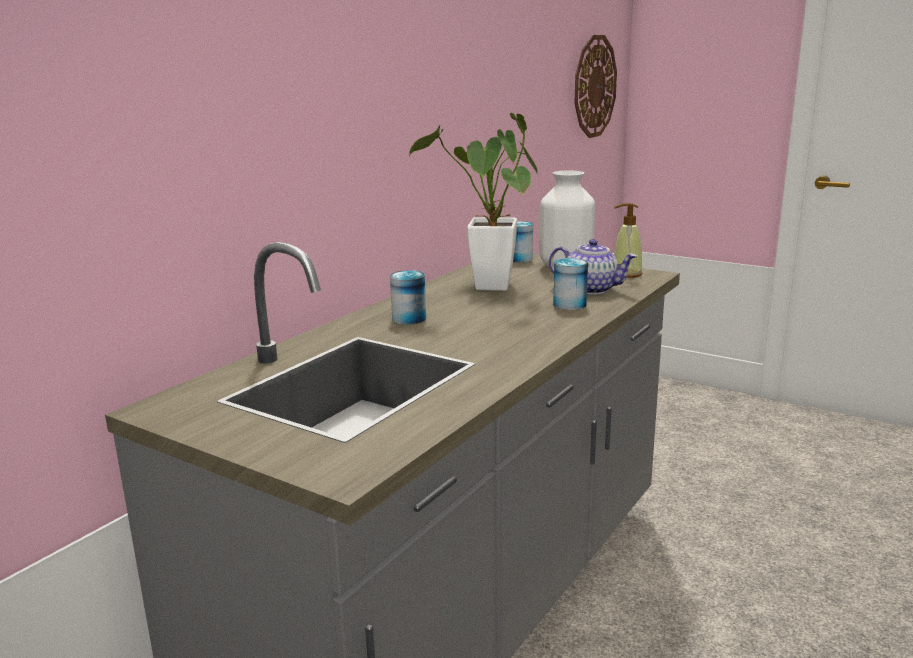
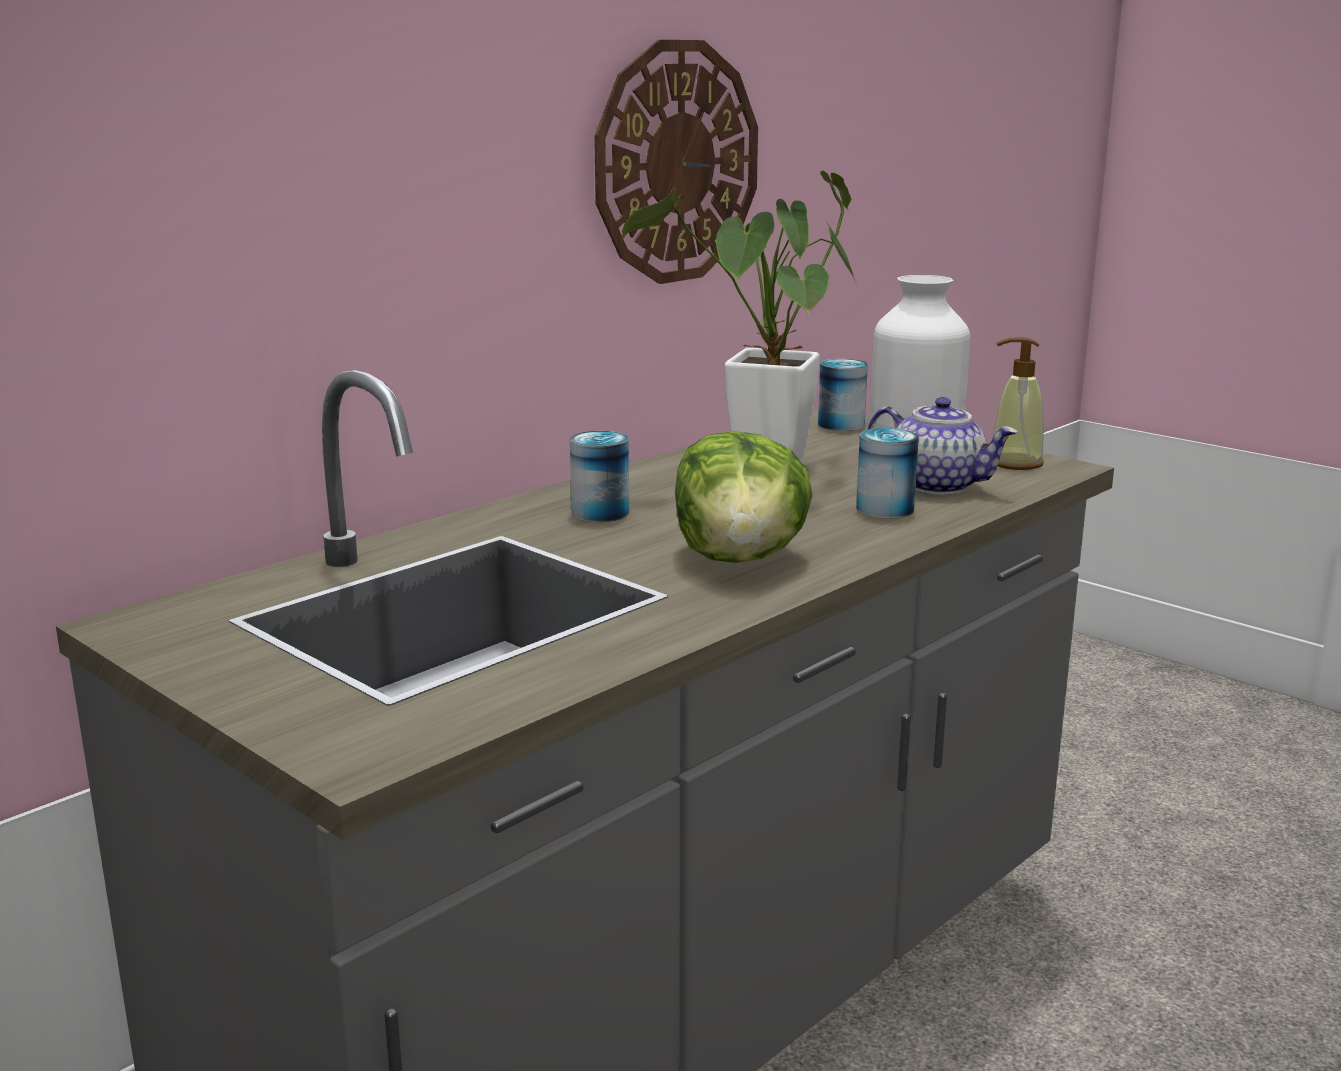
camera: 10 degrees right, 0 degrees up
wall clock [574,35,617,138] -> wall clock moved to [594,40,758,284]
none -> lettuce [675,431,813,563]

